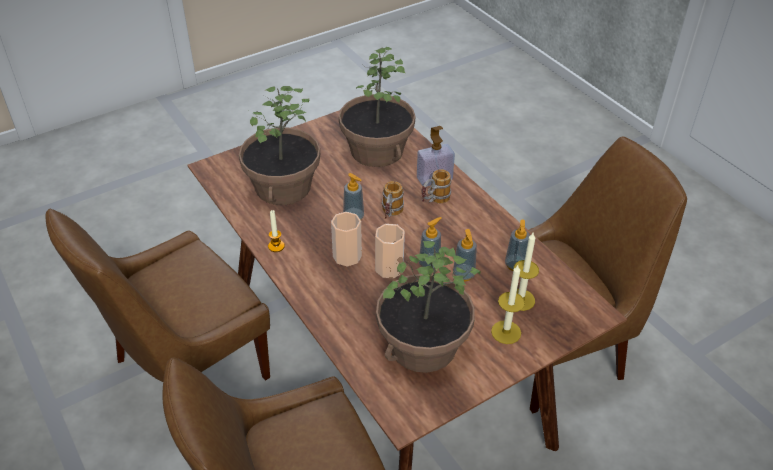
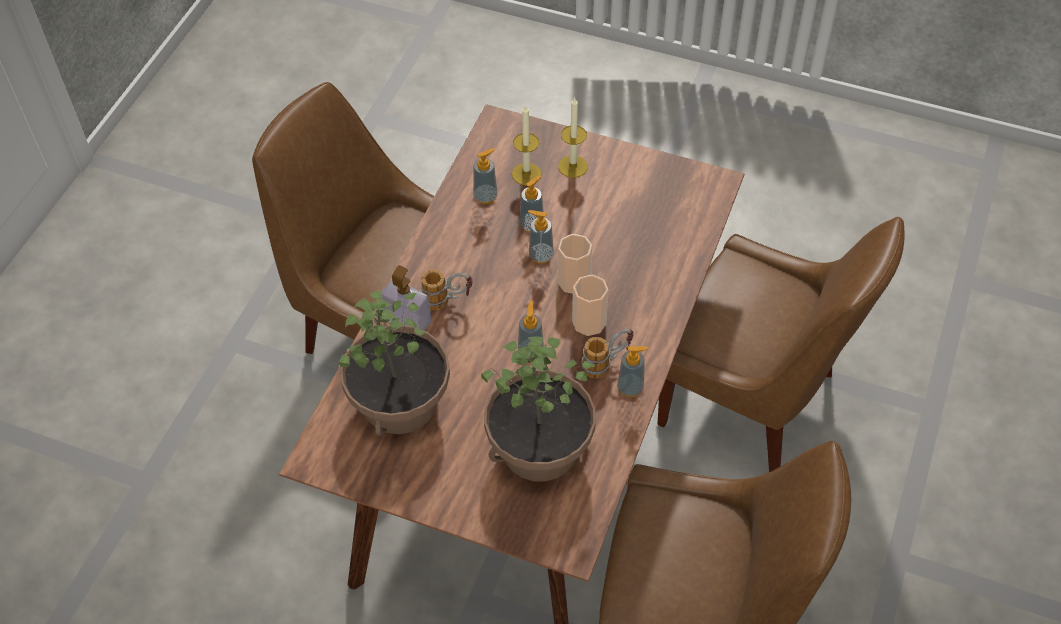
camera: 125 degrees left, 10 degrees up
candle [268,210,285,252] -> soap dispenser [617,346,649,397]
potted plant [376,241,481,373] -> none
mug [382,181,404,219] -> mug moved to [582,329,633,378]

